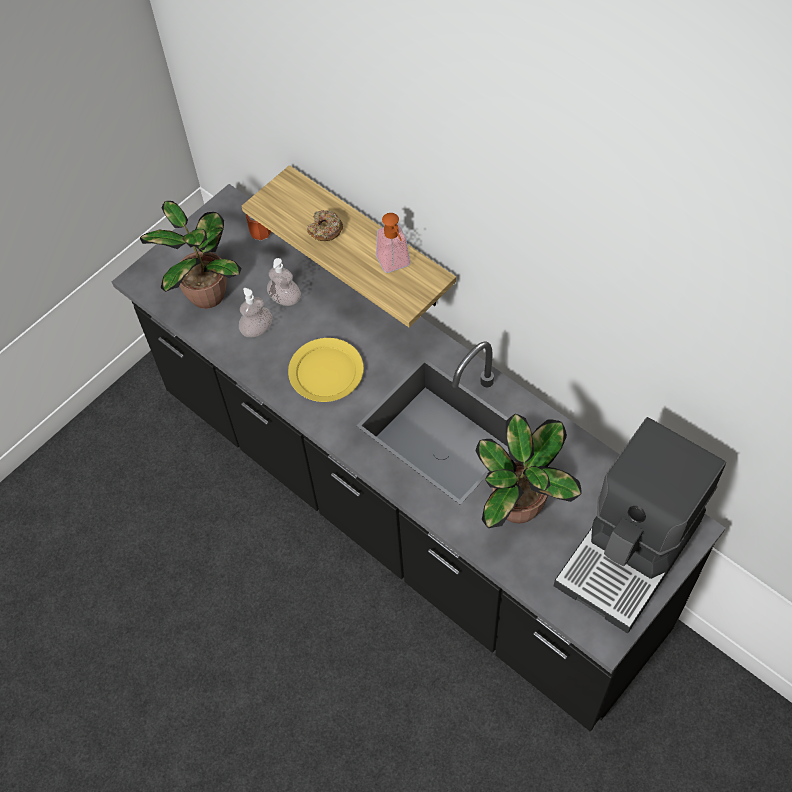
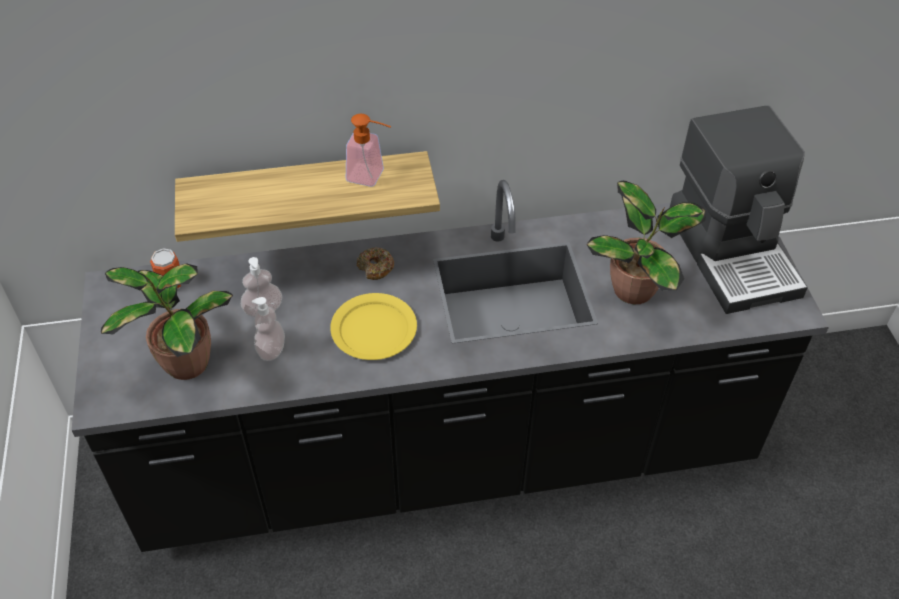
camera: 55 degrees left, 10 degrees down
donut [307,210,343,241] -> donut moved to [357,247,394,280]

